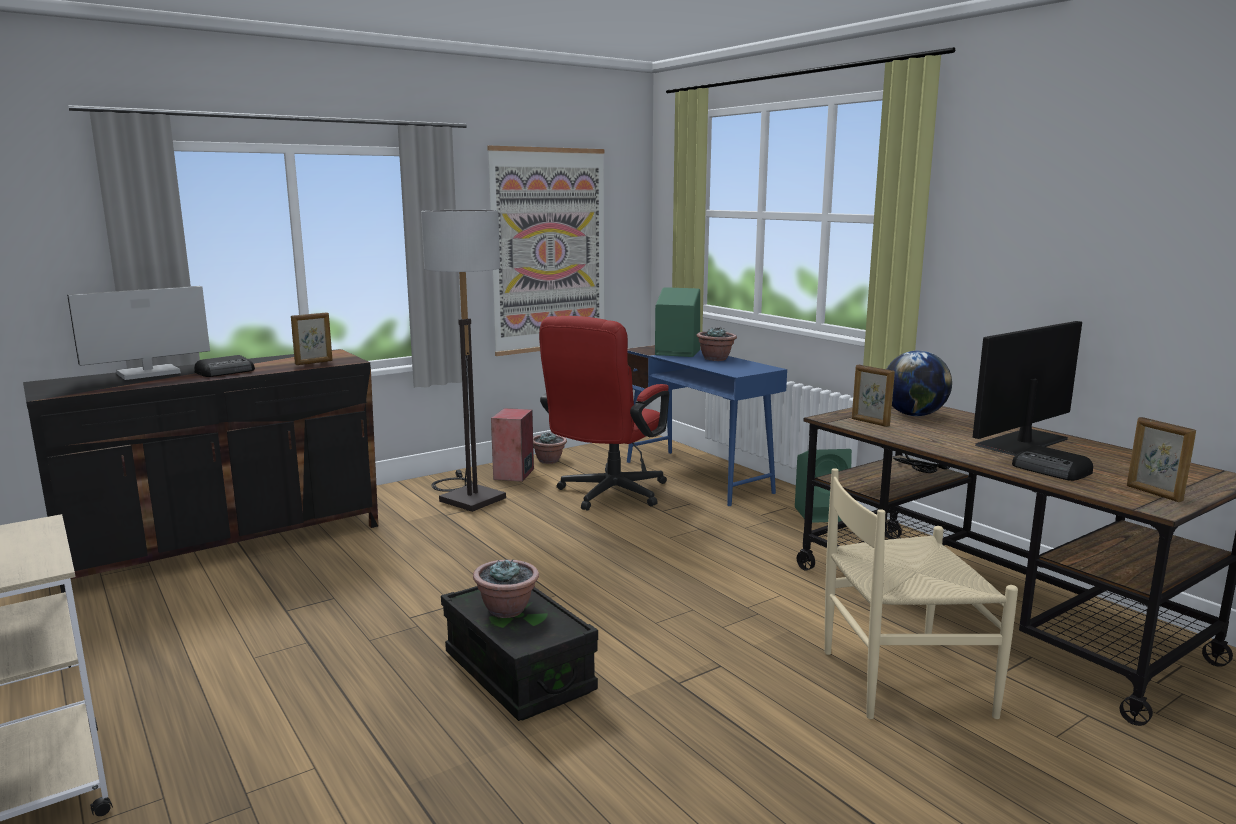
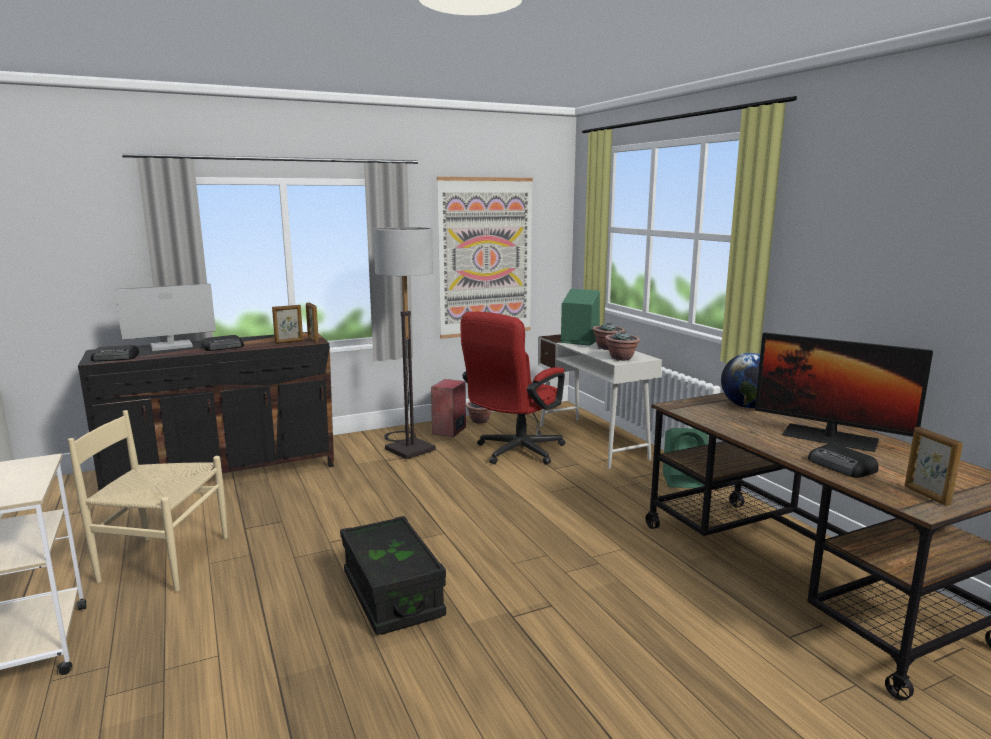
camera: 10 degrees right, 0 degrees up
potted plant [473,560,539,618] -> potted plant moved to [605,331,640,361]
blue desk [627,345,787,506] -> white desk [538,334,662,469]
beige chair [825,468,1018,719] -> beige chair moved to [68,410,228,592]
picture frame [852,365,895,427] -> picture frame moved to [306,303,319,342]
monitor [973,321,1082,456] -> monitor turned 120 degrees counterclockwise [755,333,933,452]
none -> radio [91,345,139,361]

